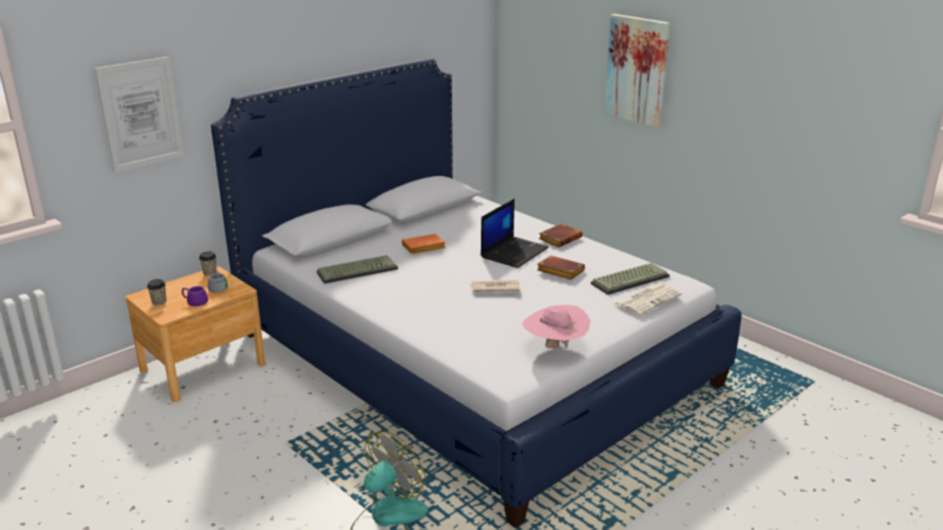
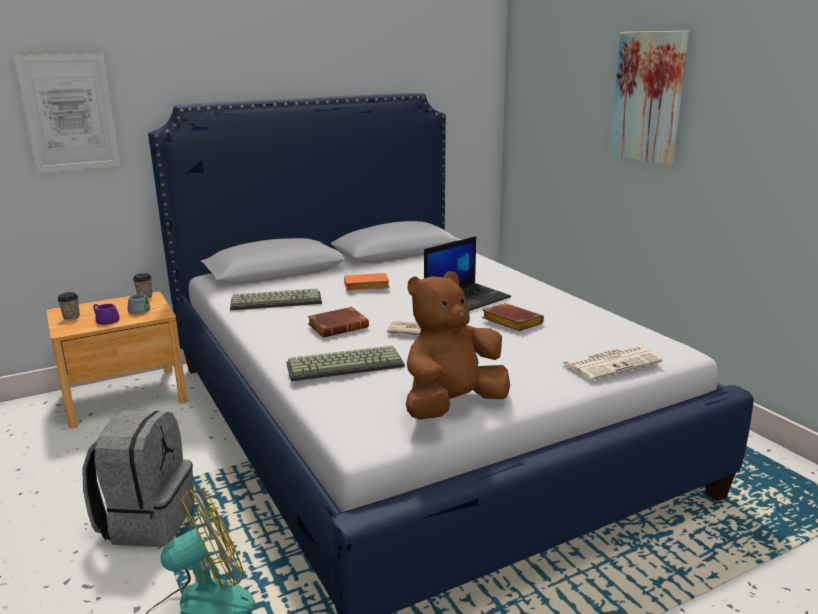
camera: 15 degrees right, 5 degrees down
pink hat [522,305,591,348] -> brown plush toy [406,271,510,420]
brown book [539,223,583,247] -> brown book moved to [308,307,369,338]
keyboard [591,263,670,295] -> keyboard moved to [286,346,405,381]
none -> grey backpack [82,410,195,547]

